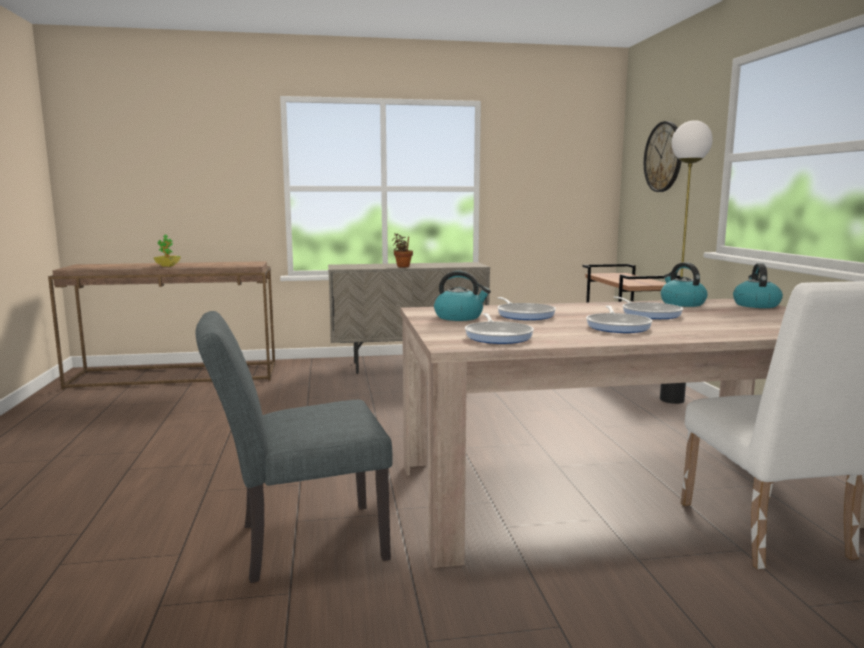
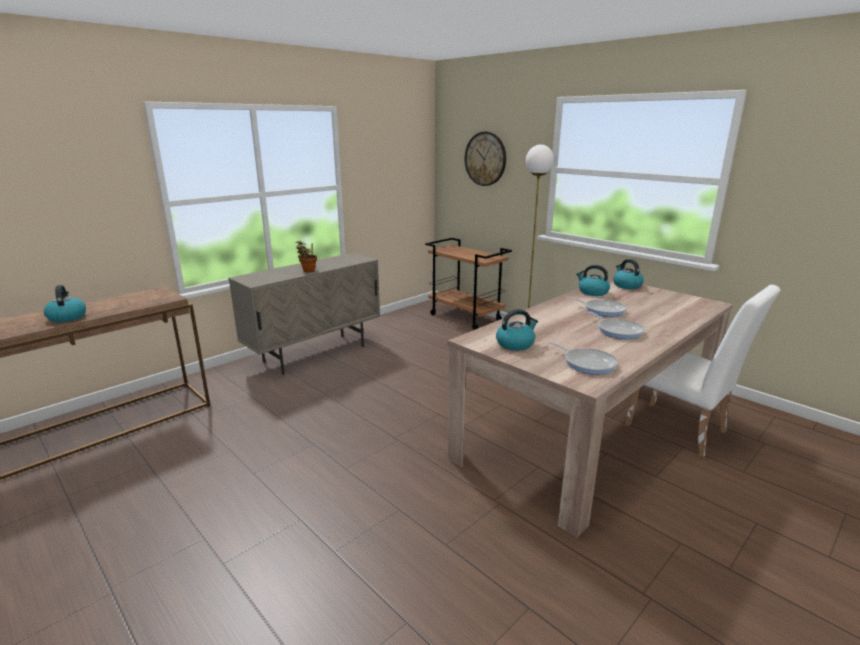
camera: 35 degrees left, 10 degrees up
potted plant [154,234,181,267] -> kettle [44,285,86,322]
grey chair [195,311,393,583] -> none
frying pan [497,297,556,320] -> none

